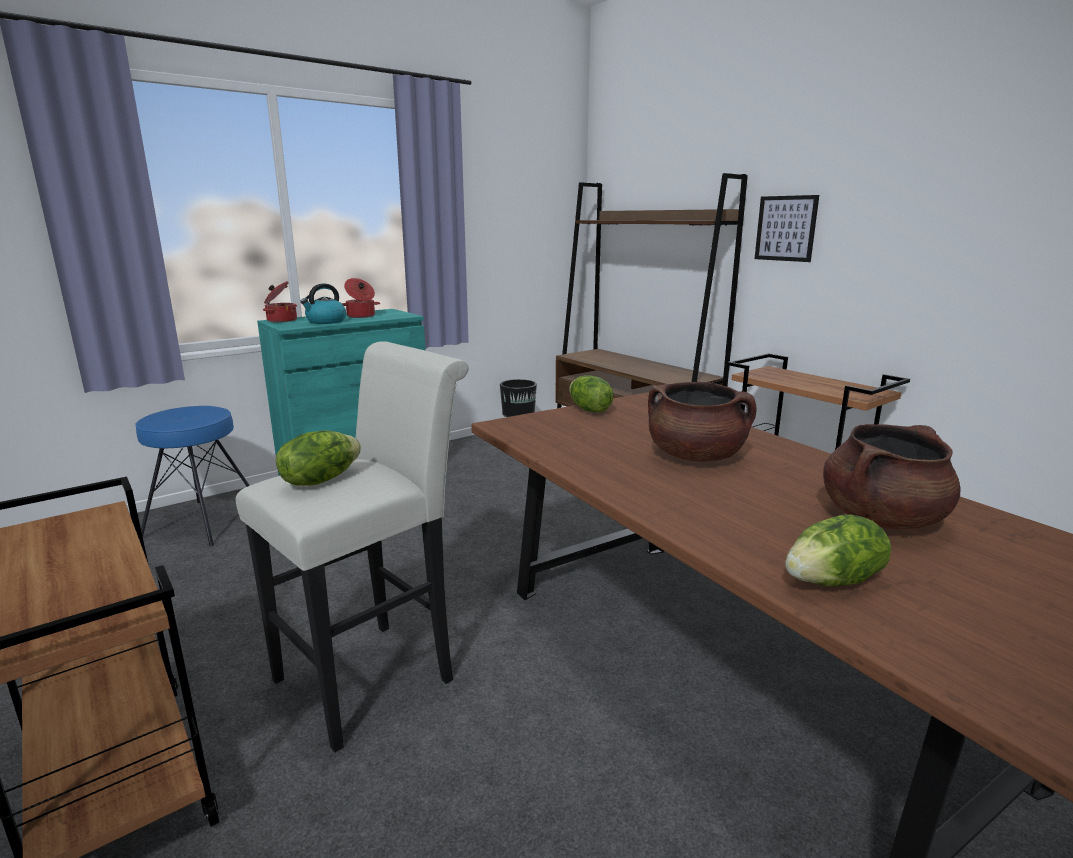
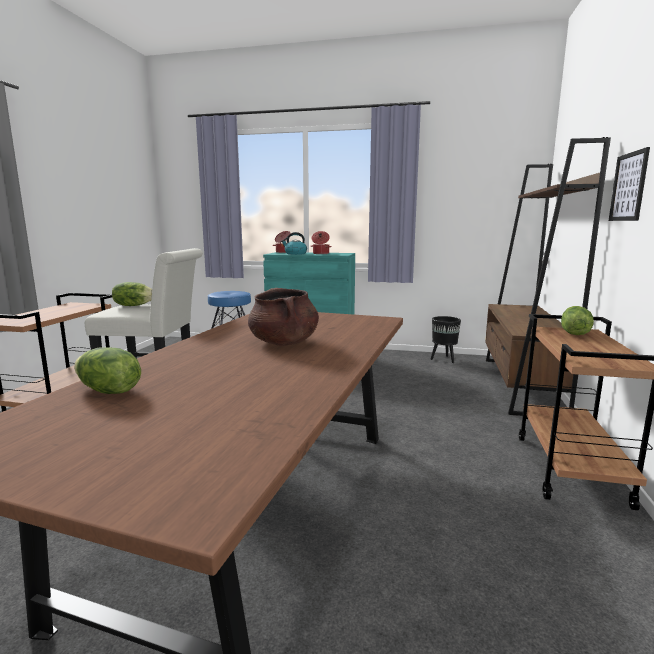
camera: 50 degrees right, 5 degrees down
lettuce [569,375,613,412] -> lettuce moved to [561,306,594,335]
brown cooking pot [823,424,960,529] -> none

